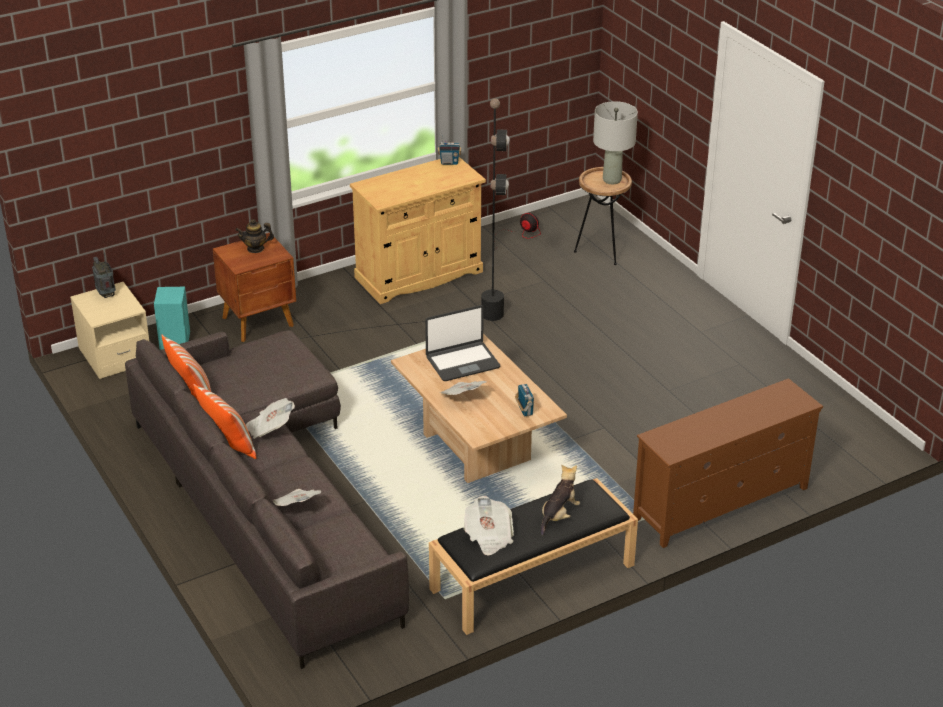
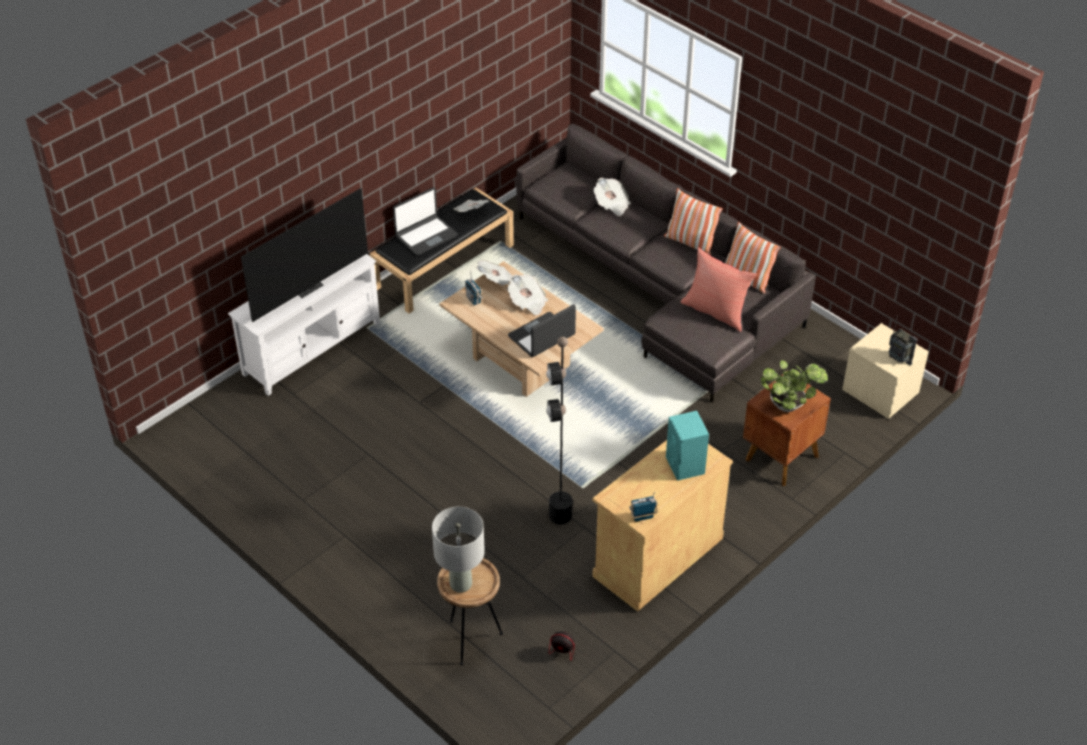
camera: 165 degrees right, 10 degrees up
turquoise speaker [154,287,190,350] -> turquoise speaker moved to [666,411,709,481]
teapot [236,219,274,253] -> potted plant [761,360,828,412]
newspaper [246,398,295,439] -> newspaper moved to [476,260,513,286]
plush toy [541,465,580,535] -> laptop [393,187,458,256]
brown tv stand [633,378,823,548] -> white tv stand [228,254,380,396]
none -> television [241,188,368,322]
none -> red pillow [681,248,757,332]

